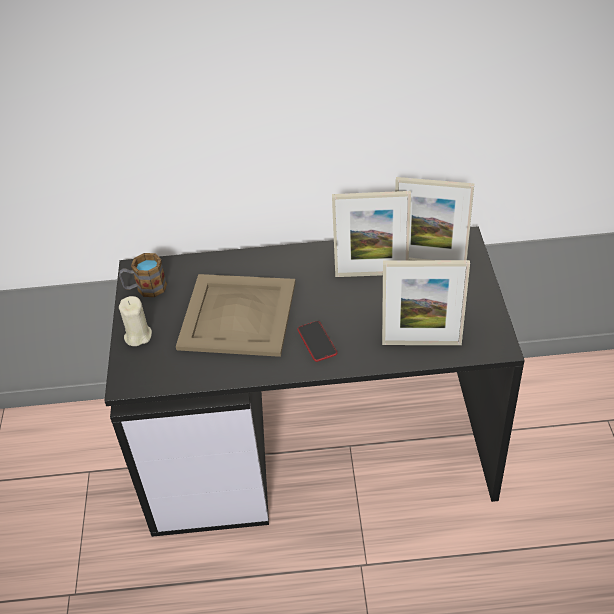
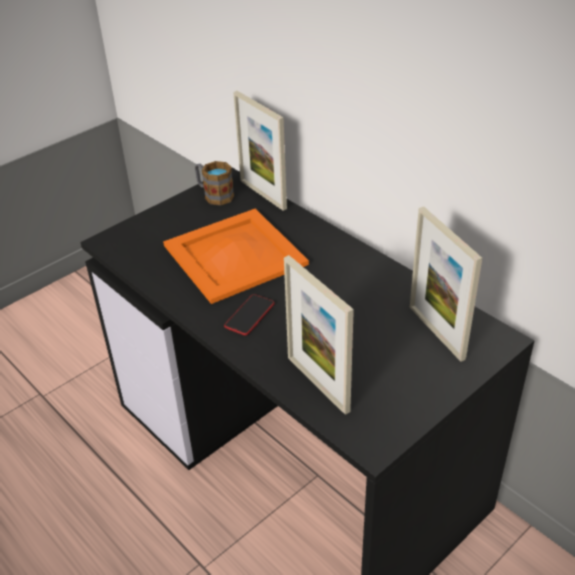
camera: 50 degrees right, 5 degrees down
beige candle [119,296,152,346] -> none
beige tray [176,274,296,357] -> orange tray [163,209,309,304]
picture frame [332,191,411,277] -> picture frame moved to [233,91,287,211]

